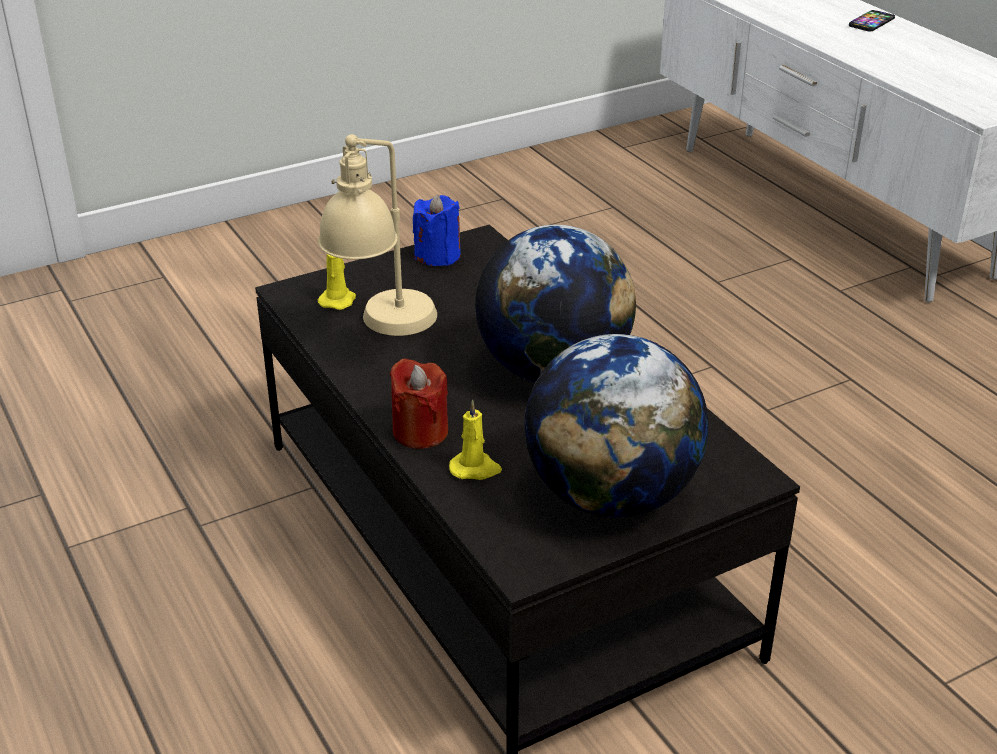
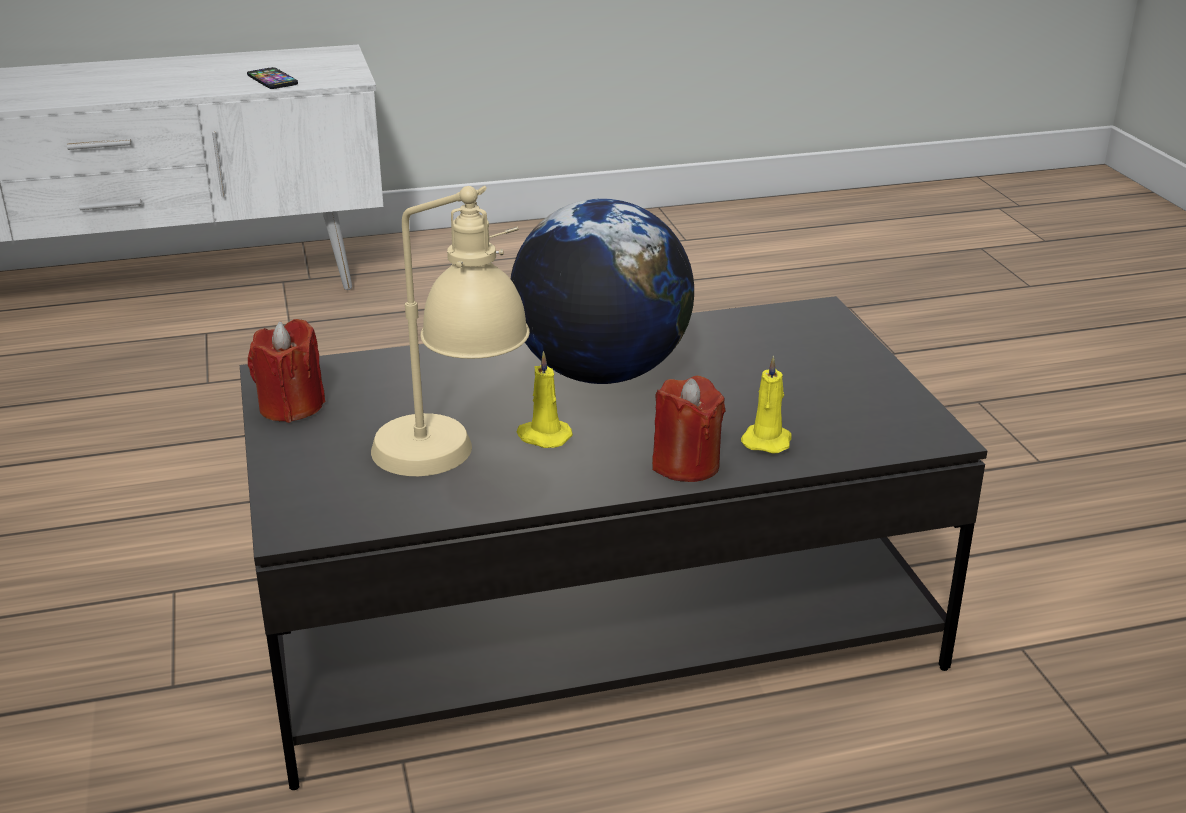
camera: 75 degrees left, 5 degrees down
yellow candle [318,254,356,310] -> yellow candle moved to [517,351,573,448]
blue candle [413,194,461,266] -> red candle [248,319,326,423]
globe [524,334,709,518] -> none
phone [849,10,895,32] -> phone moved to [247,67,298,89]

